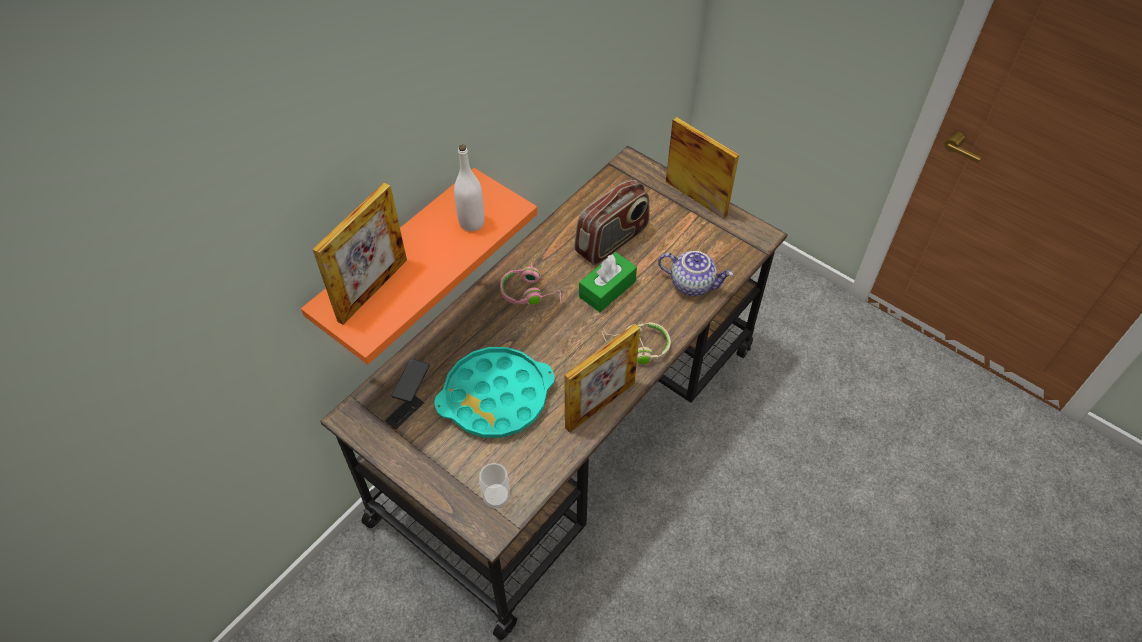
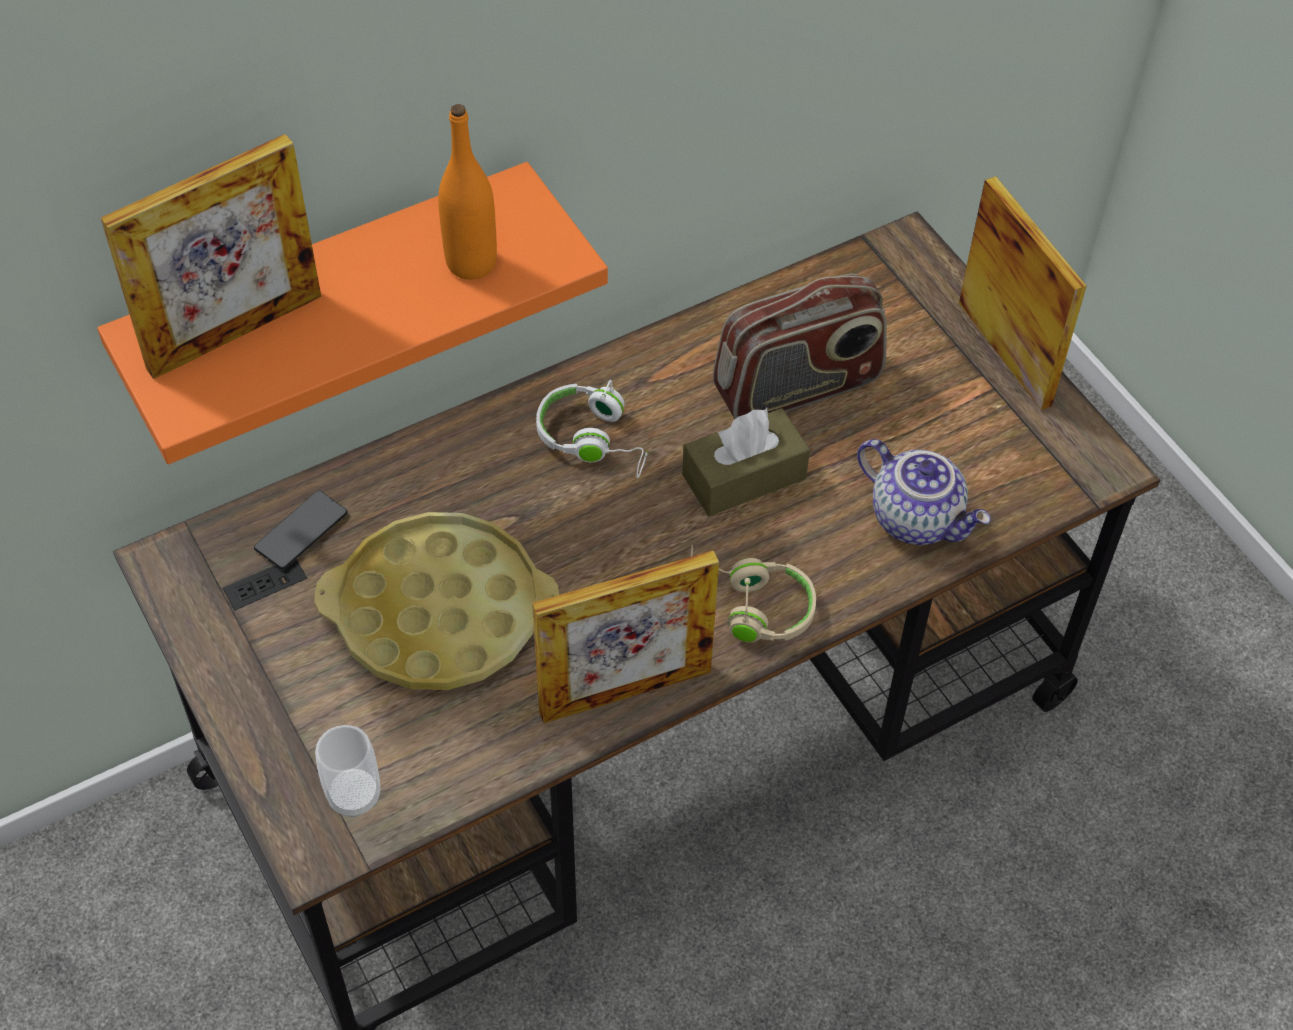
camera: 20 degrees right, 0 degrees up
turquoise tray [434,347,555,438] -> yellow tray [314,512,559,690]
white bottle [454,145,485,231] -> orange bottle [438,104,497,280]
pink headphones [500,263,561,305] -> white headphones [536,380,648,478]
green tissue box [579,252,637,312] -> brown tissue box [682,408,810,516]

